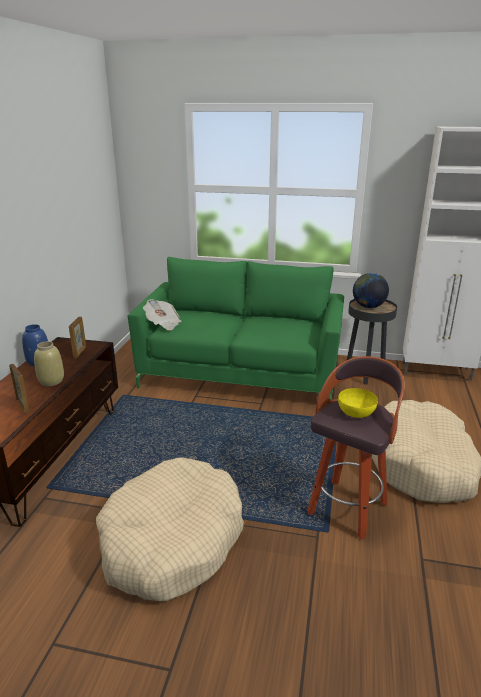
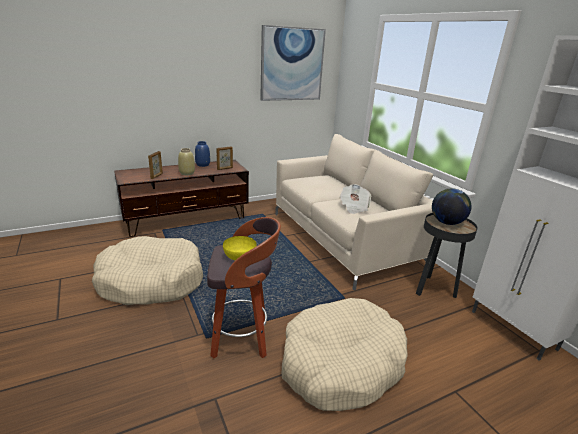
camera: 50 degrees right, 0 degrees up
green sofa [128,257,344,400] -> beige sofa [275,134,434,290]
newspaper [143,299,181,330] -> newspaper moved to [339,184,372,214]
none -> picture [260,25,326,101]

